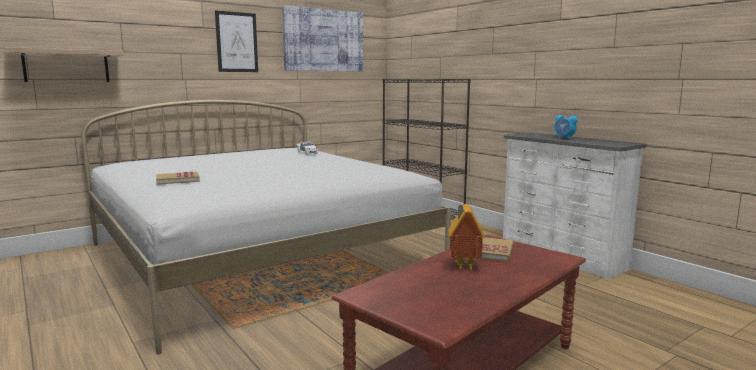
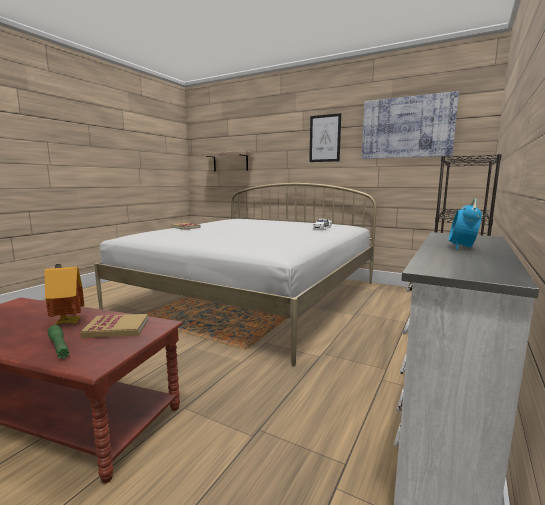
camera: 65 degrees right, 0 degrees up
none -> green flashlight [48,325,69,359]

